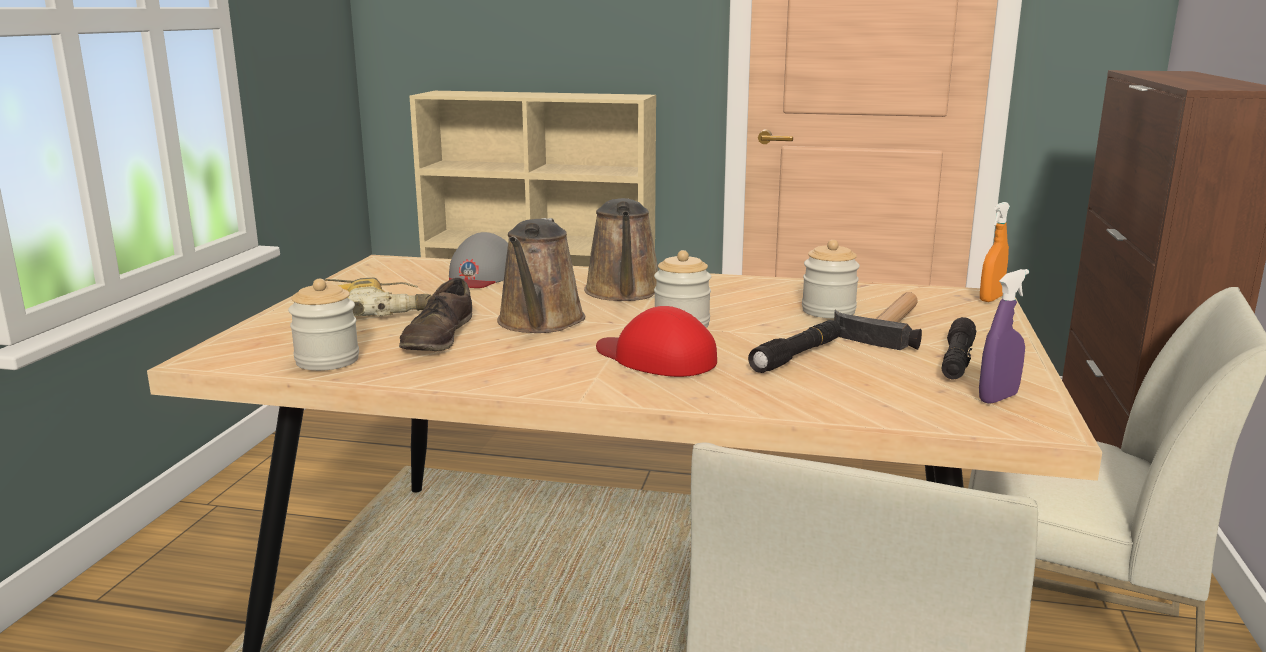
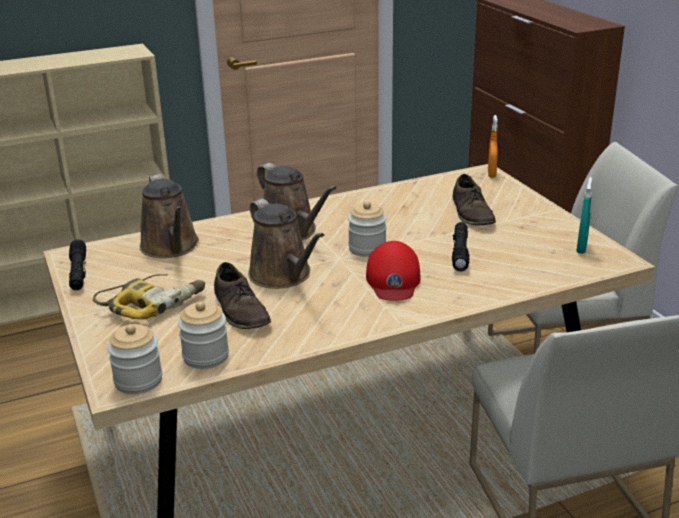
camera: 35 degrees left, 10 degrees up
grey cap [449,232,508,288] -> brown watering can [139,174,199,258]
red cap [596,306,717,377] -> red cap turned 90 degrees counterclockwise [366,241,421,300]
jar [802,240,860,318] -> jar moved to [107,324,162,394]
hammer [834,292,922,350] -> brown shoe [453,174,496,225]
black flashlight [941,317,976,380] -> black flashlight moved to [69,239,86,290]
purple spray bottle [979,269,1029,404] -> turquoise spray bottle [576,177,593,254]

